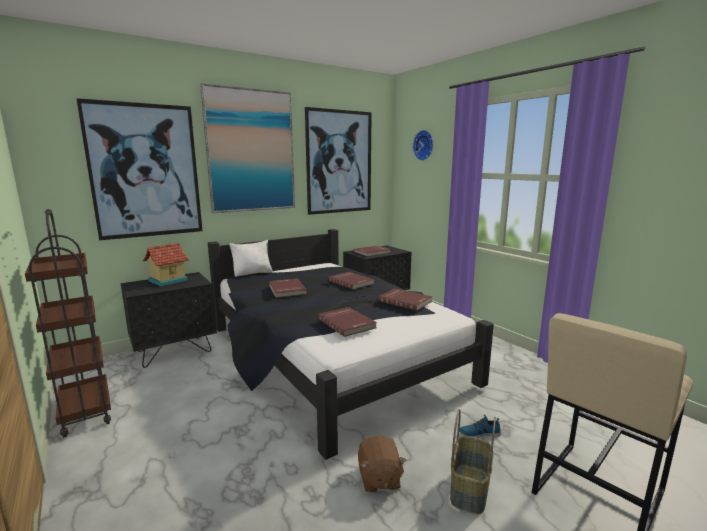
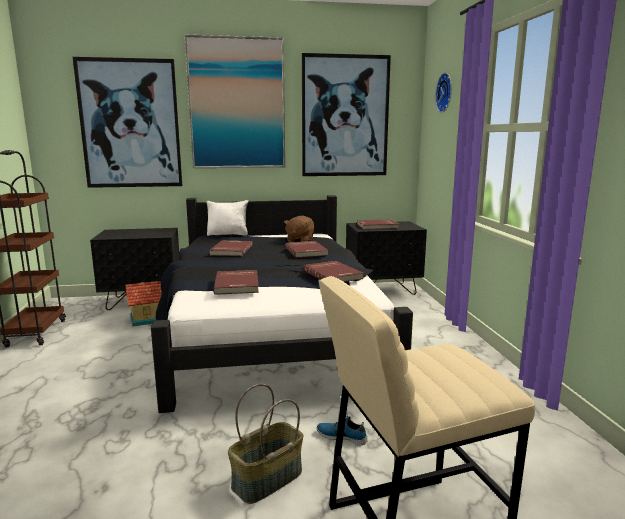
camera: 25 degrees right, 0 degrees up
toy house [143,243,189,286] -> toy house moved to [126,281,162,326]
brown plush toy [358,436,406,493] -> brown plush toy moved to [284,216,314,242]

